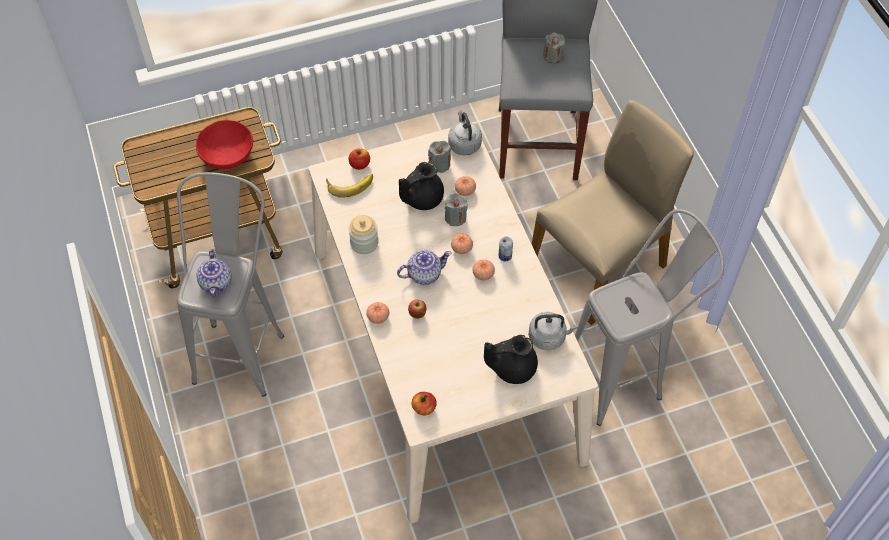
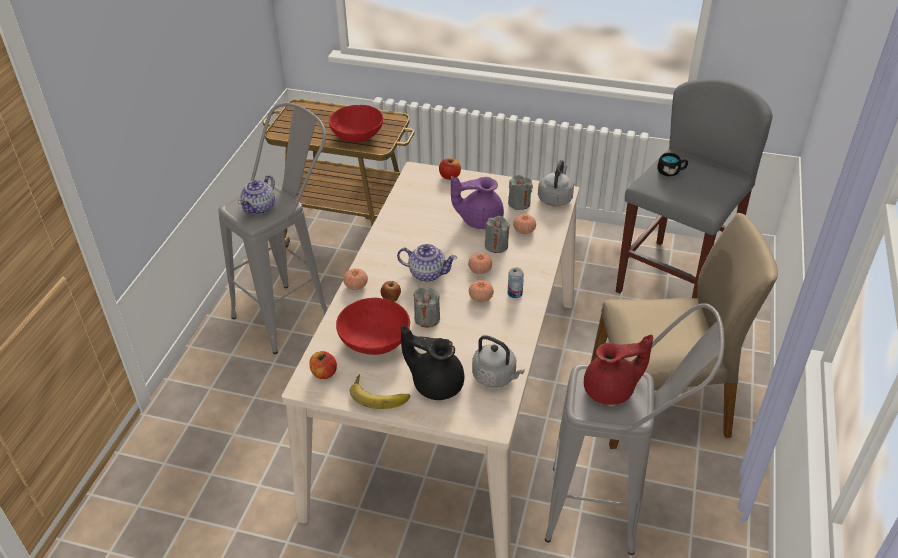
camera: 35 degrees right, 15 degrees down
banana [326,174,373,198] -> banana moved to [350,374,410,409]
jar [348,215,379,254] -> none
black teapot [399,162,444,210] -> purple teapot [451,176,504,229]
grey candle [543,32,566,63] -> grey candle moved to [413,287,440,328]
none -> red bowl [336,298,410,355]
none -> red teapot [584,334,653,405]
none -> black mug [657,153,688,176]

